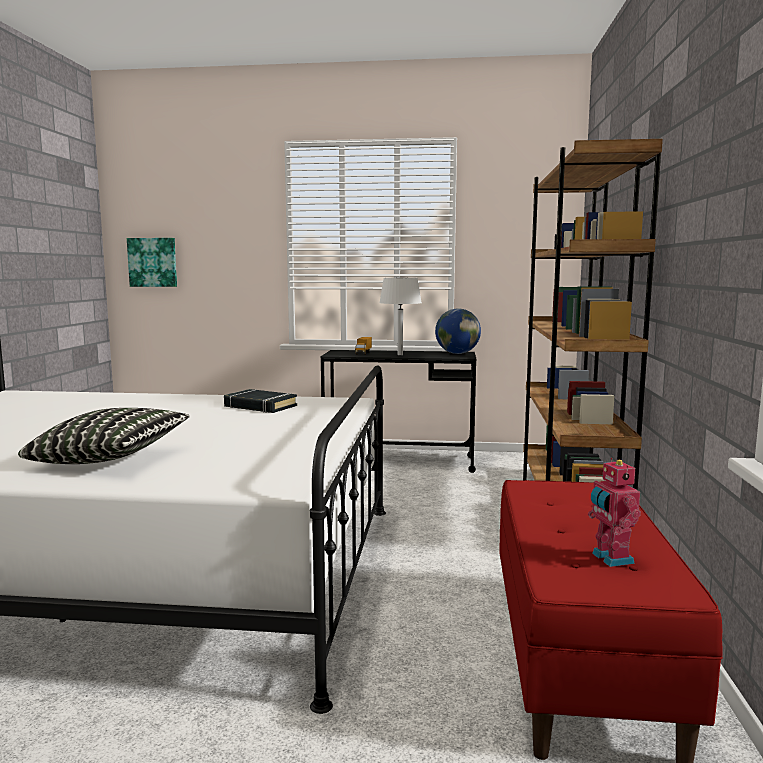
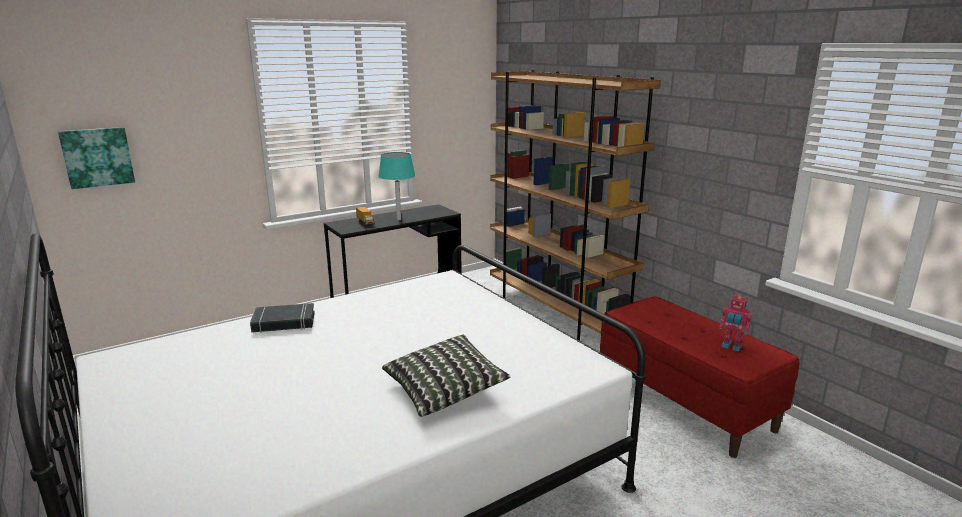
camera: 40 degrees left, 10 degrees up
black book [224,389,297,413] -> black book moved to [250,303,315,333]
white table lamp [379,278,422,355] -> turquoise table lamp [378,152,415,220]
globe [435,308,481,354] -> none

